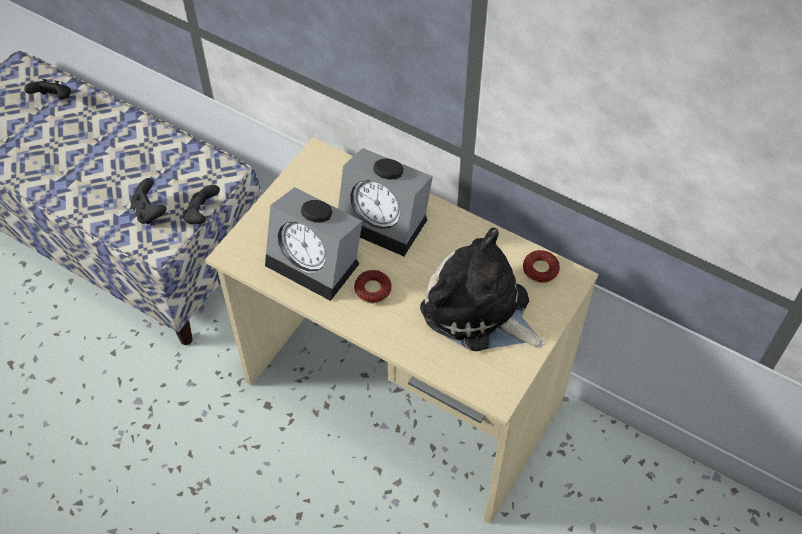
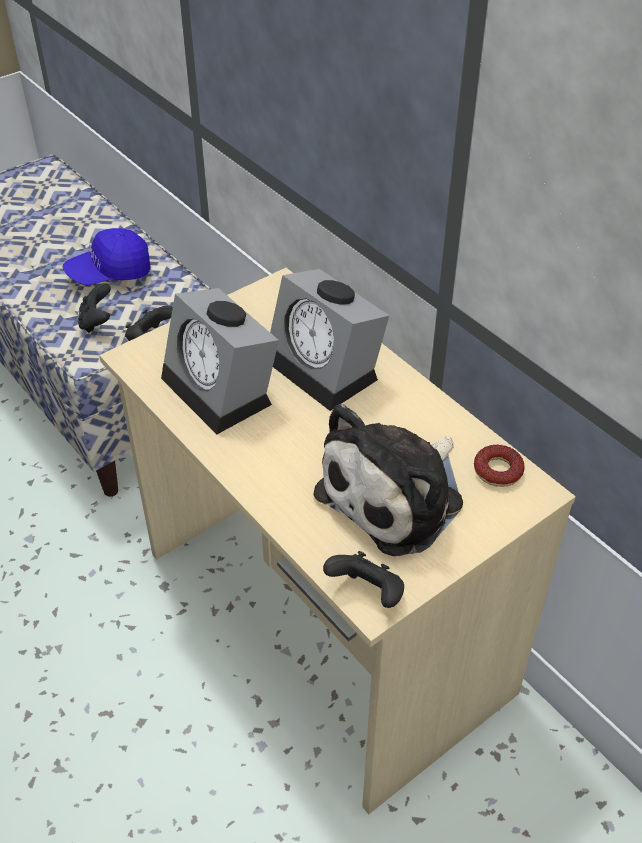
camera: 20 degrees right, 10 degrees down
black game controller [24,79,71,100] -> black game controller moved to [323,551,404,608]
donut [354,270,392,304] -> none
plush toy [420,228,545,351] -> plush toy turned 105 degrees counterclockwise [313,404,463,556]
none -> blue cap [63,228,151,285]

